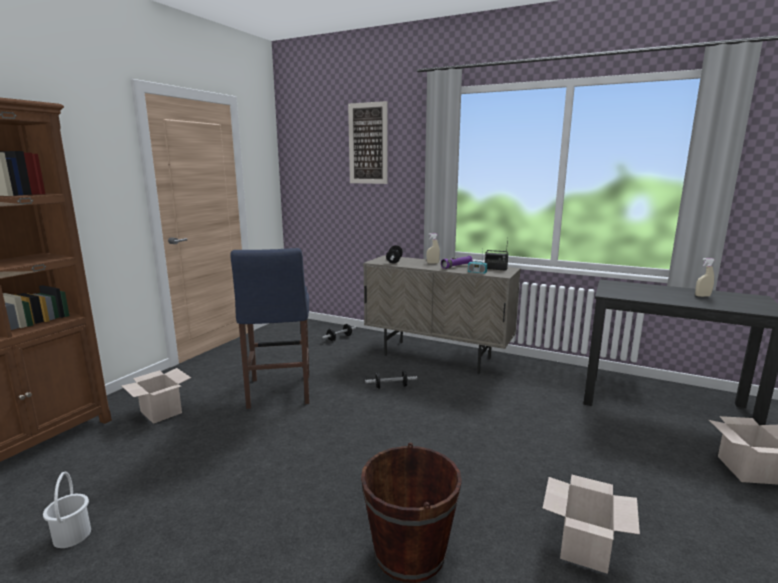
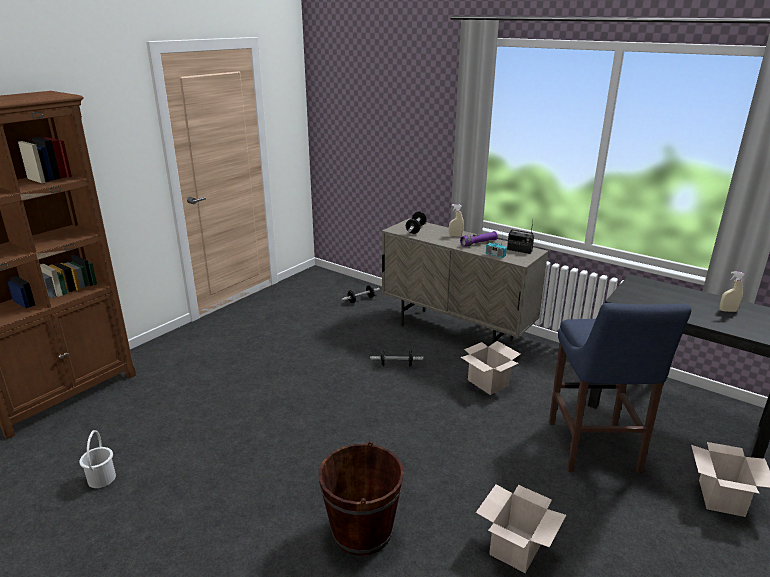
camera: 10 degrees right, 10 degrees up
cardboard box [122,368,191,424] -> cardboard box moved to [460,341,521,395]
blue stool [230,248,309,409] -> blue stool moved to [549,303,691,473]
picture [348,101,387,184] -> none

